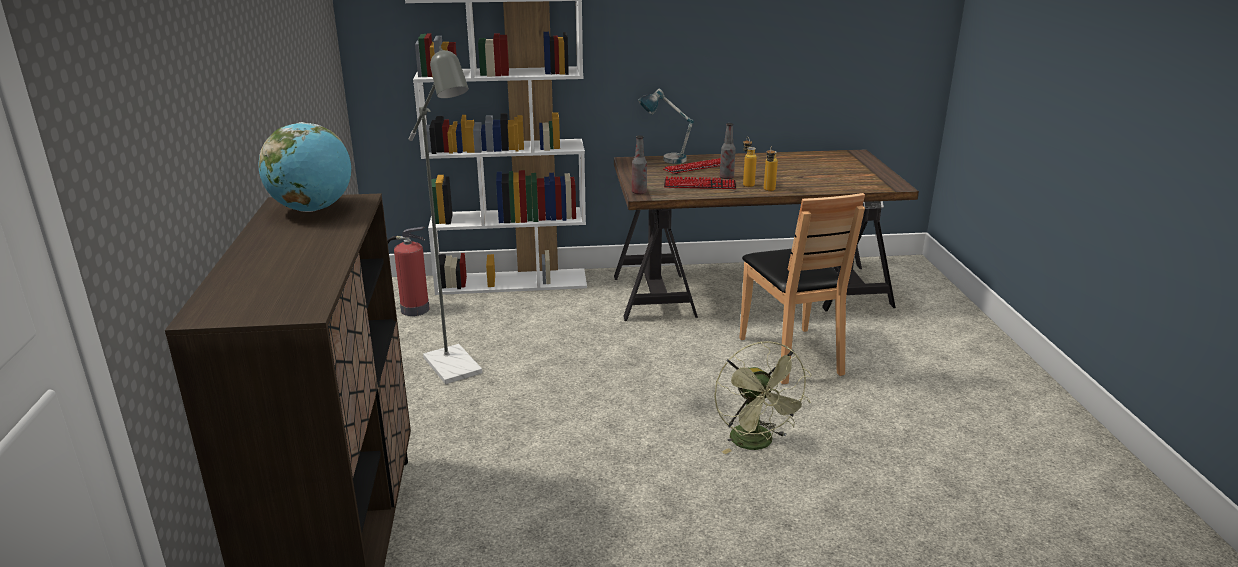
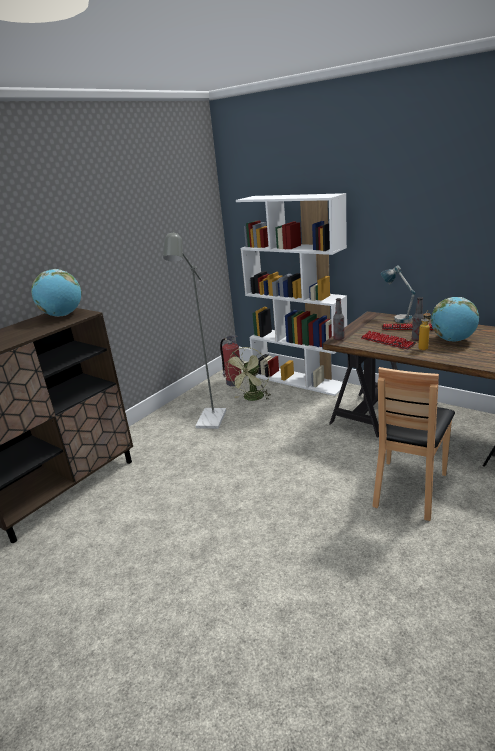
camera: 45 degrees right, 0 degrees up
green fan [714,341,812,454] -> green fan moved to [225,347,270,401]
bottle [764,146,778,191] -> none
none -> globe [431,297,479,341]

